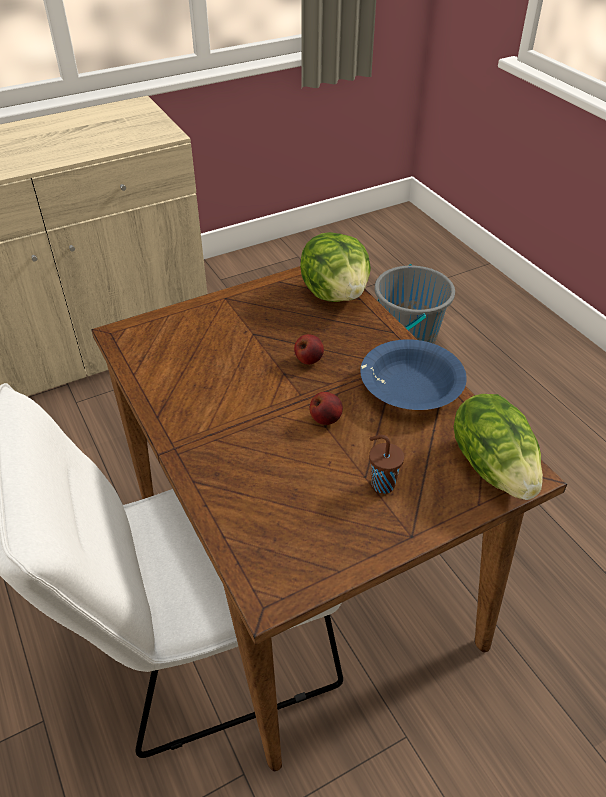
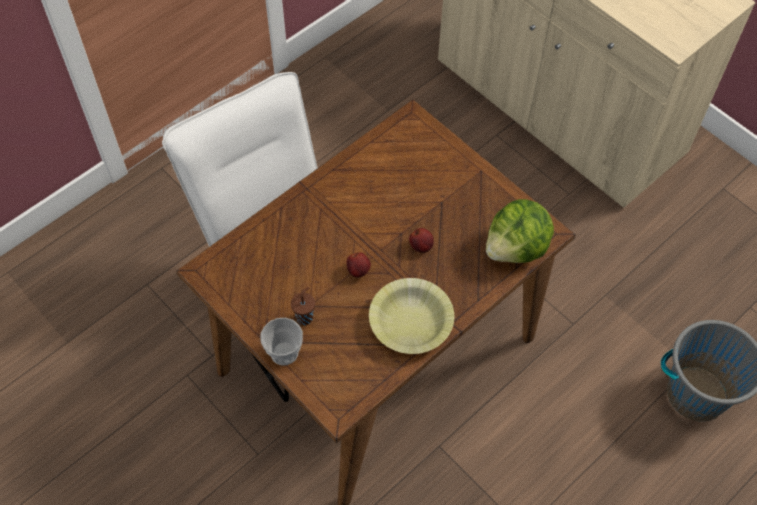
camera: 75 degrees right, 15 degrees up
blue bowl [360,339,467,410] -> yellow bowl [369,278,454,354]
lettuce [454,394,543,500] -> none
none -> cup [260,318,303,365]

